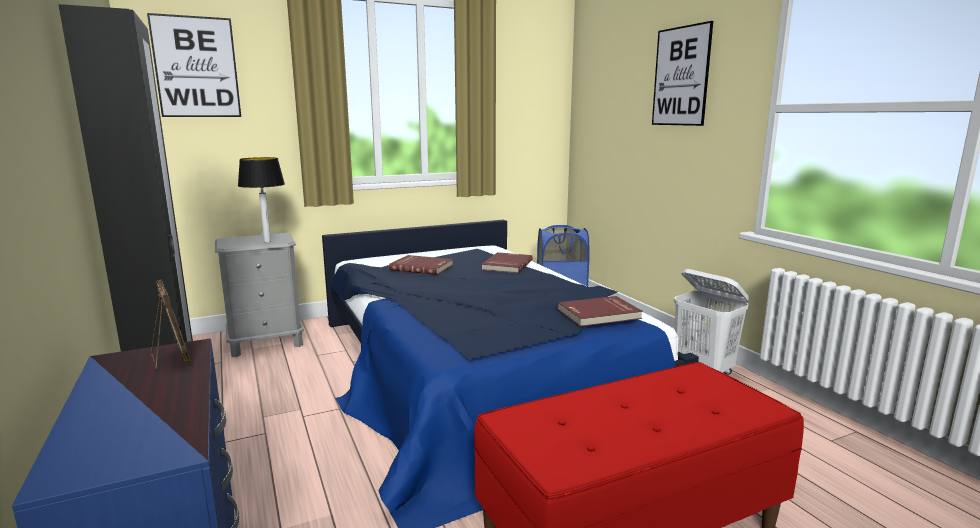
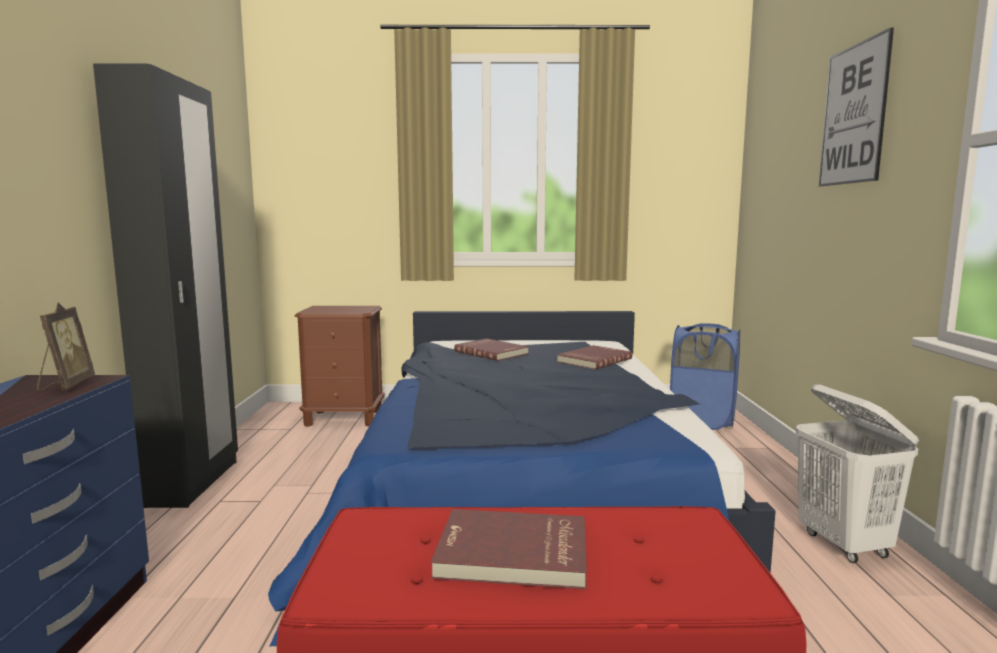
camera: 25 degrees right, 5 degrees down
picture [147,13,241,117] -> none
grey nightstand [215,233,304,357] -> brown nightstand [295,306,385,427]
table lamp [238,157,285,243] -> none
red book [558,296,643,327] -> red book moved to [431,509,587,589]

